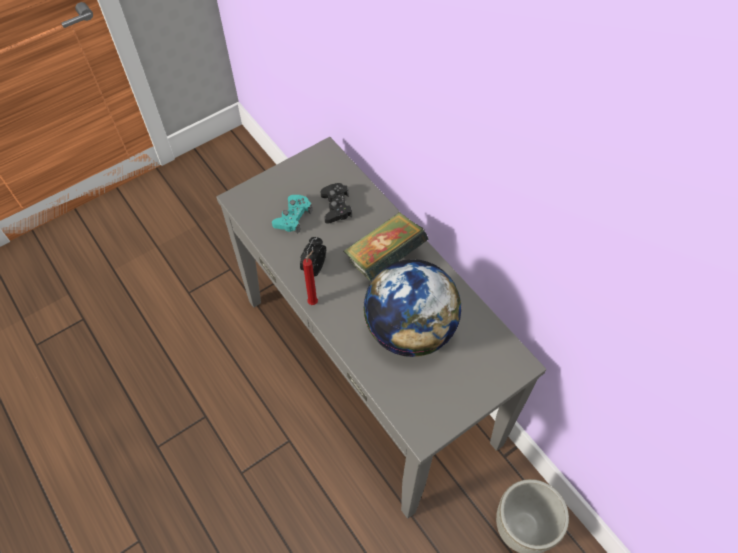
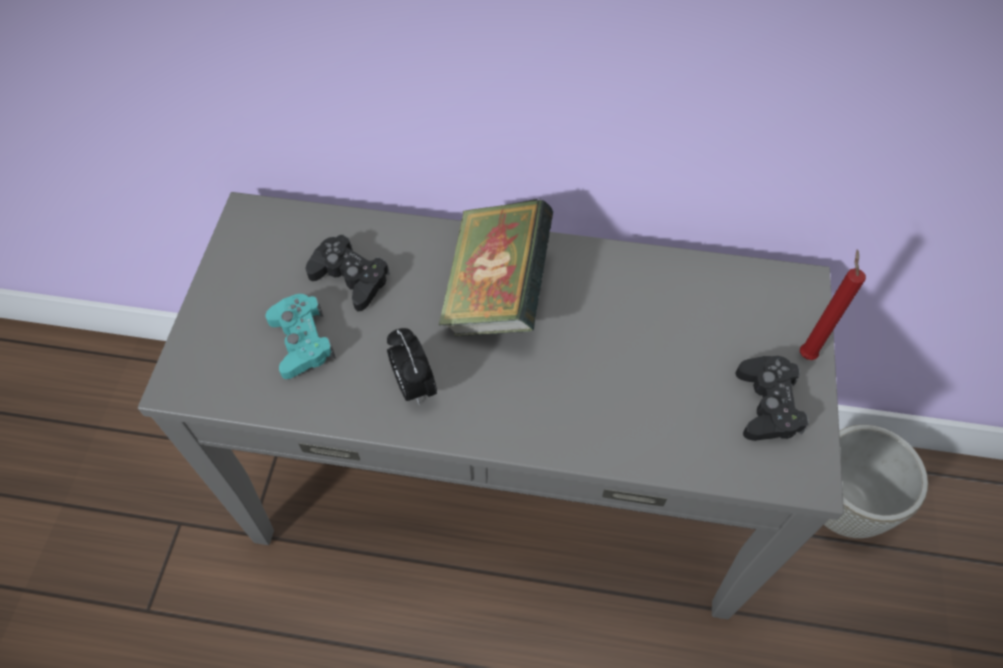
camera: 45 degrees left, 0 degrees up
red candle [303,251,318,305] -> red candle moved to [800,250,866,360]
globe [363,259,462,357] -> none
none -> black game controller [736,356,809,441]

